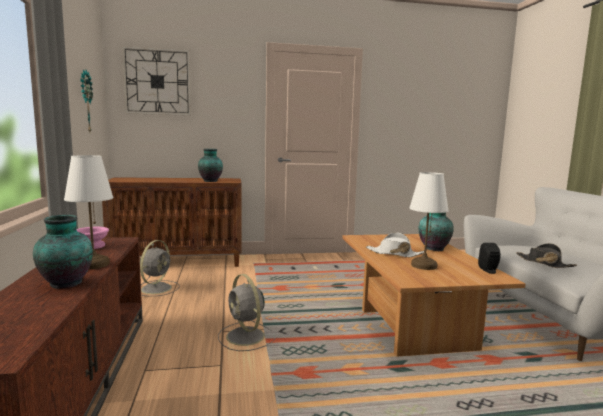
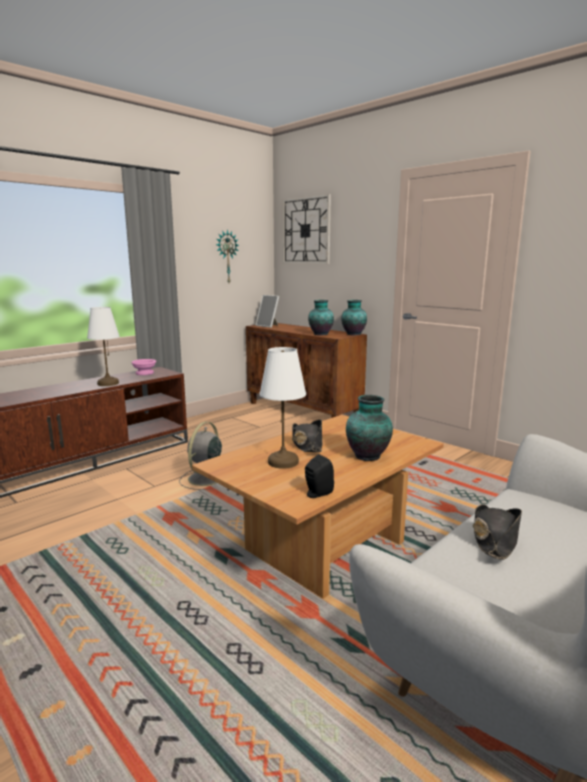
camera: 55 degrees right, 5 degrees up
vase [33,215,93,289] -> vase moved to [341,300,367,336]
grey fan [140,240,180,296] -> none
white hat [366,232,424,257] -> black hat [292,420,322,452]
none -> picture frame [256,295,279,328]

